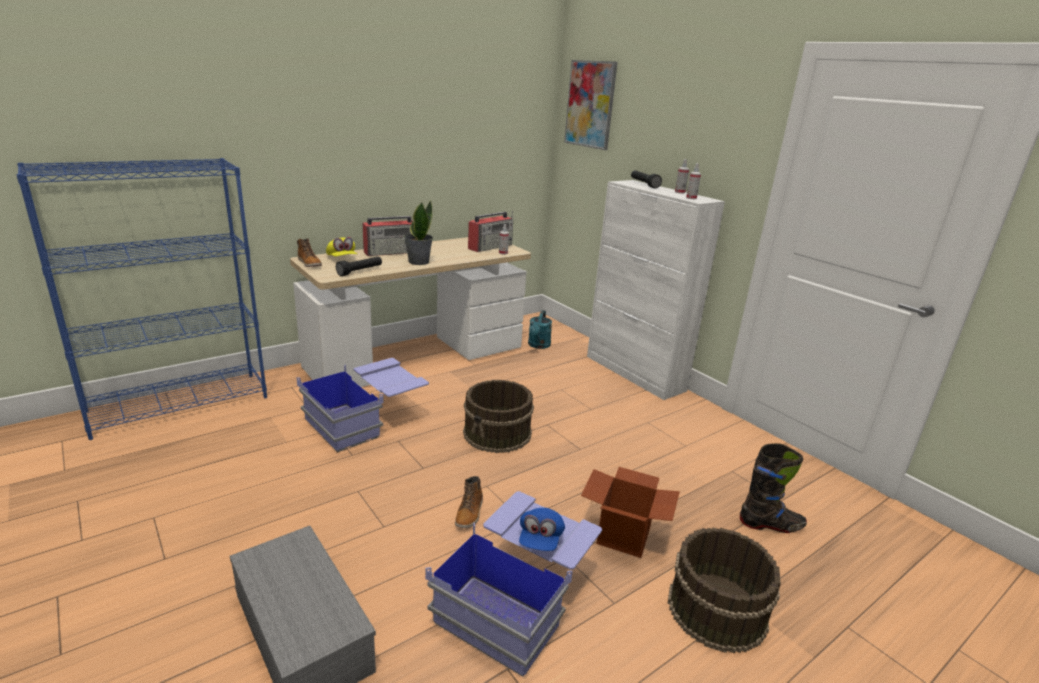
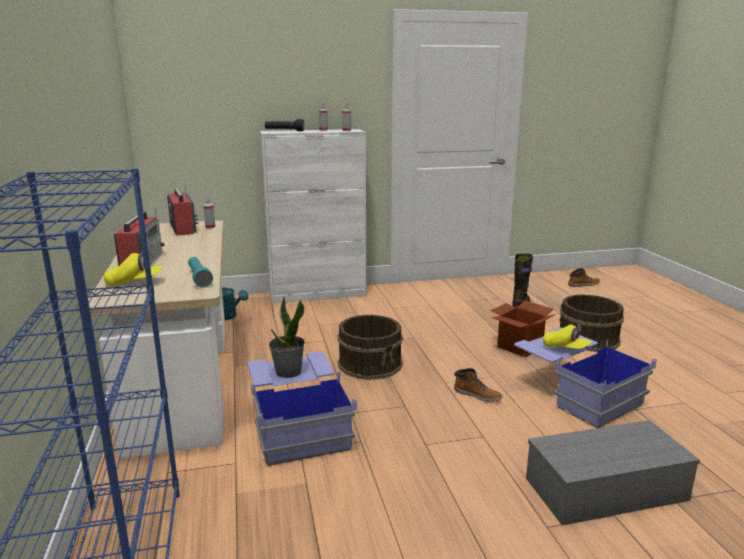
camera: 65 degrees left, 5 degrees down
boot [297,238,322,267] -> boot moved to [568,268,600,287]
black flashlight [336,257,382,276] -> turquoise flashlight [188,257,213,287]
potted plant [404,201,433,265] -> potted plant moved to [269,296,305,378]
blue cap [519,508,565,551] -> yellow cap [543,324,592,349]
picture [564,60,618,150] -> none

